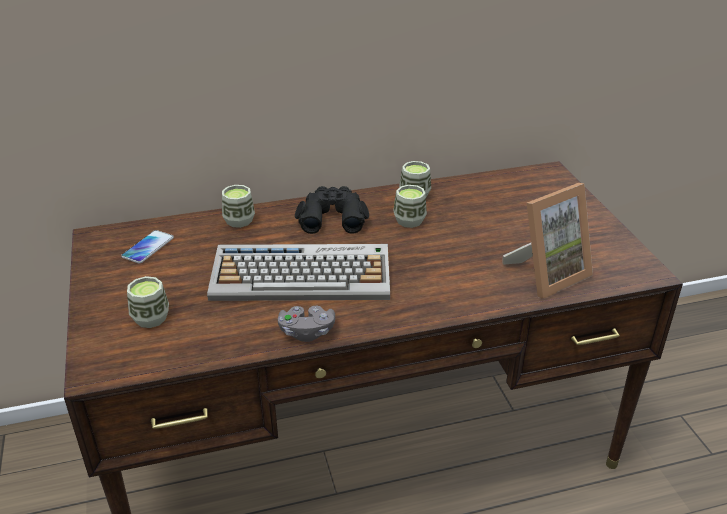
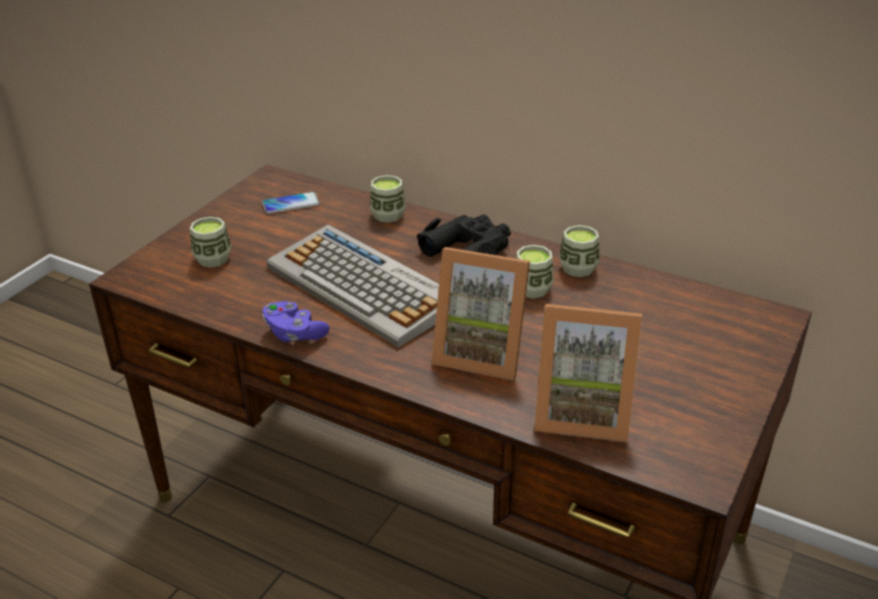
camera: 45 degrees right, 0 degrees up
grey game controller [278,306,335,342] -> purple game controller [262,301,329,342]
none -> picture frame [432,247,530,380]

